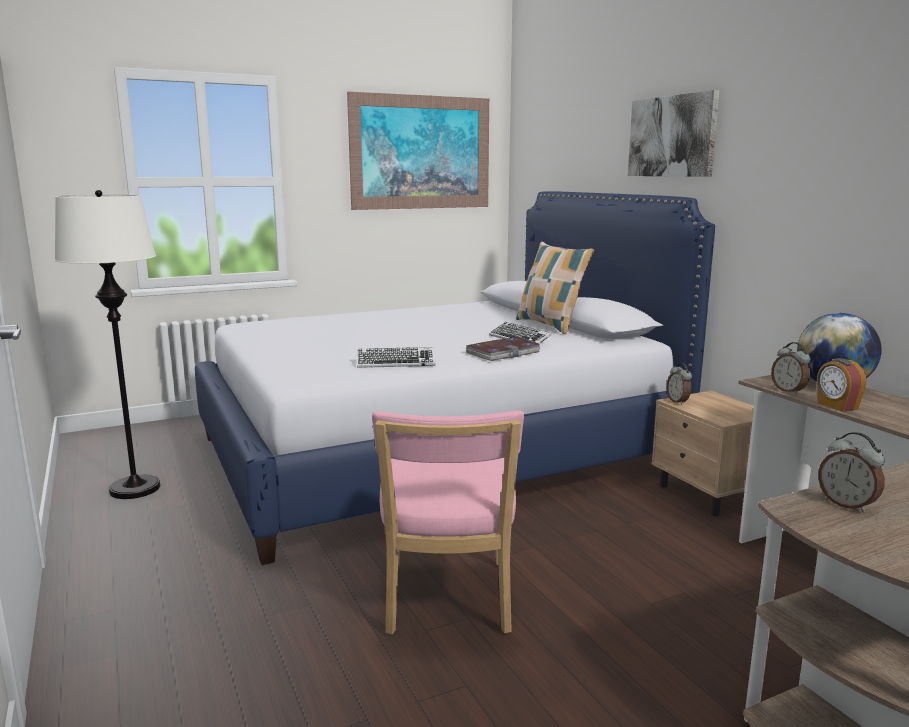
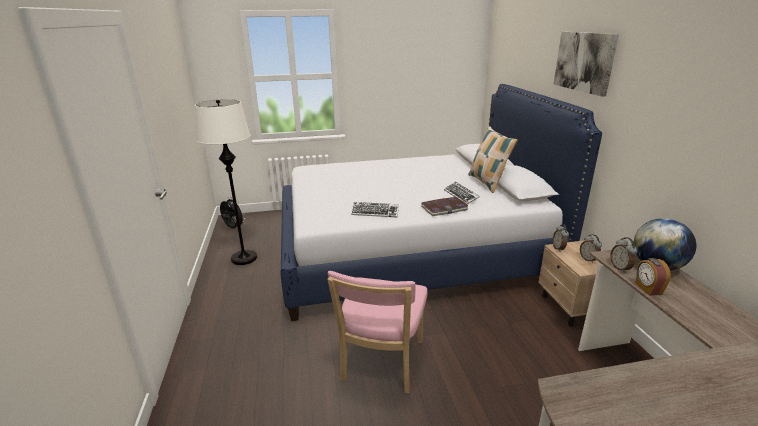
camera: 15 degrees right, 10 degrees up
picture [347,92,489,210] -> none
alarm clock [818,432,885,513] -> alarm clock moved to [580,234,602,263]
none -> black fan [220,197,245,228]

